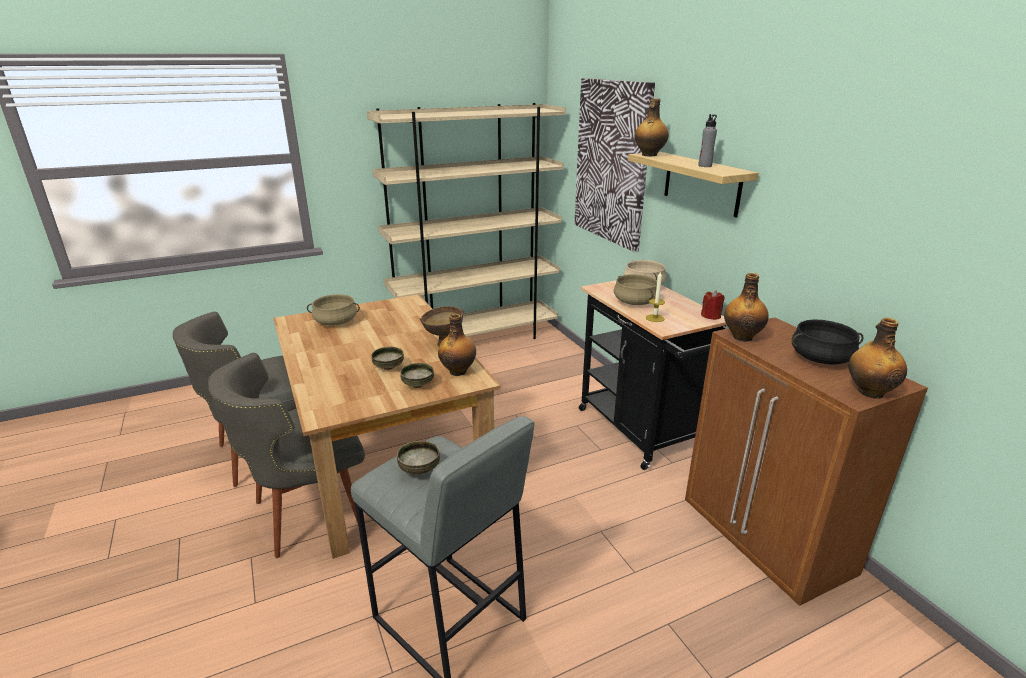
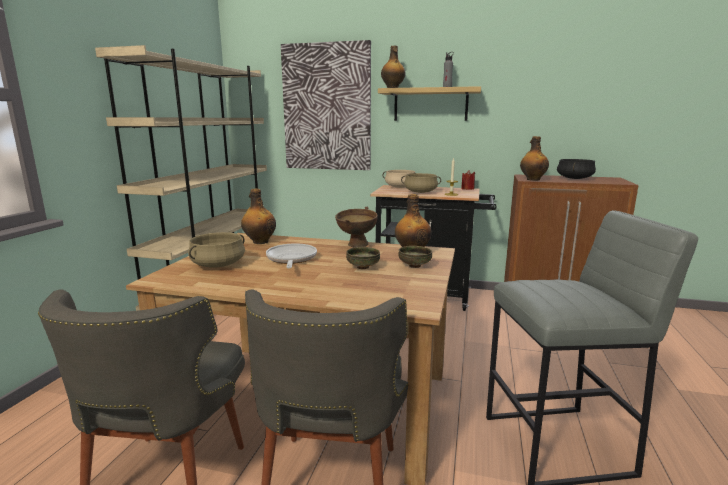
camera: 50 degrees left, 10 degrees down
bowl [397,441,440,474] -> none
bottle [848,318,907,399] -> bottle moved to [241,188,276,244]
none -> frying pan [266,243,317,268]

